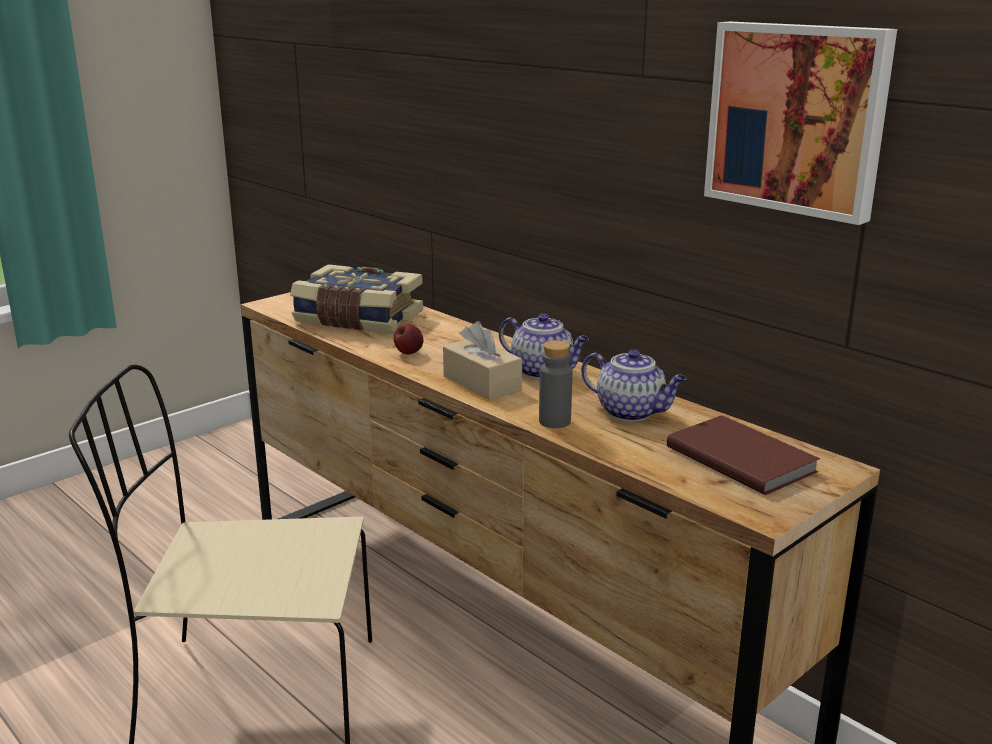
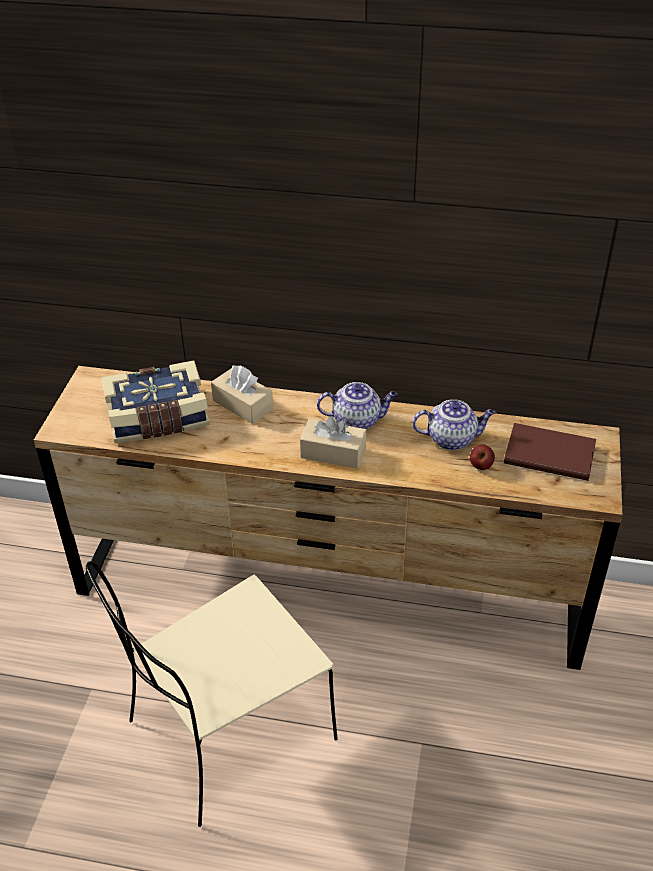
camera: 35 degrees left, 20 degrees up
apple [393,323,423,354] -> apple moved to [470,445,495,470]
grey bottle [539,340,572,428] -> none
picture [704,22,897,225] -> none
none -> beige tissue box [211,365,273,424]

